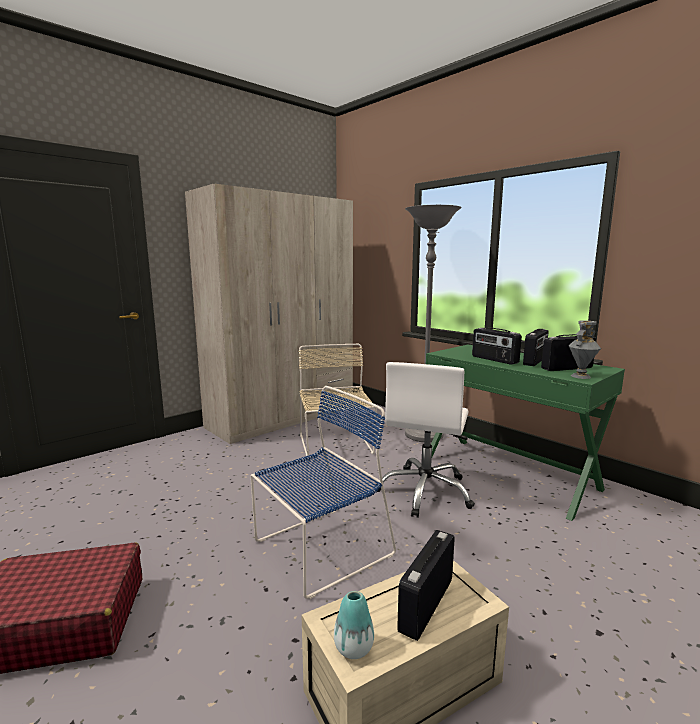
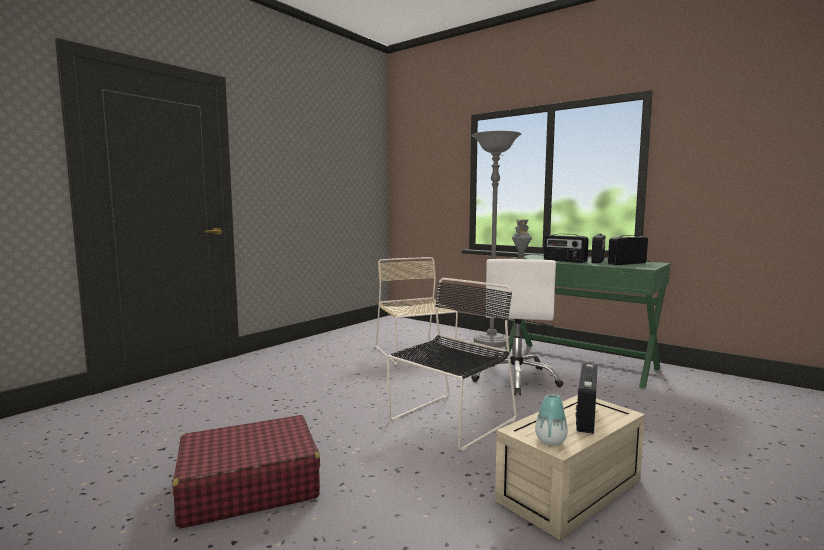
camera: 10 degrees left, 5 degrees down
beige wardrobe [185,184,353,444] -> none
blue chair [250,386,396,599] -> black chair [387,278,517,451]
grey vase [568,320,601,379] -> grey vase moved to [512,219,532,259]

